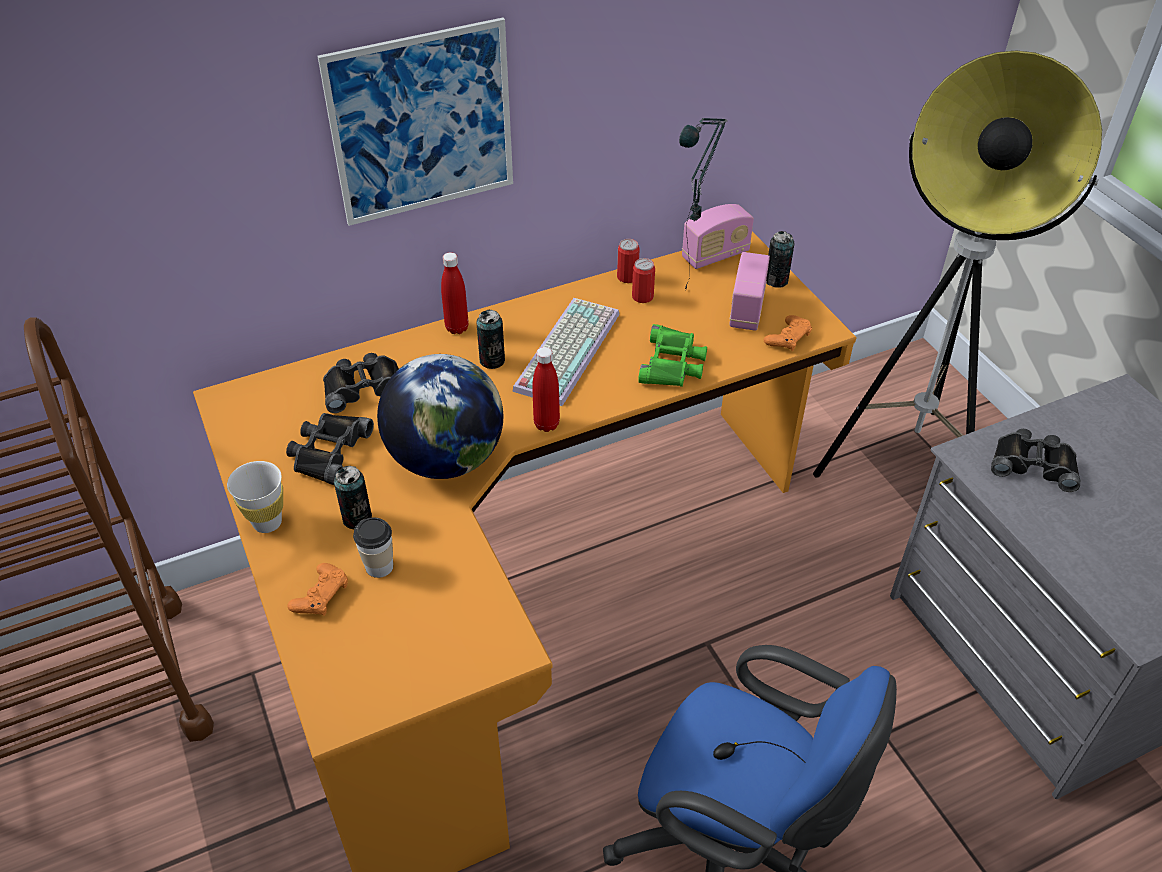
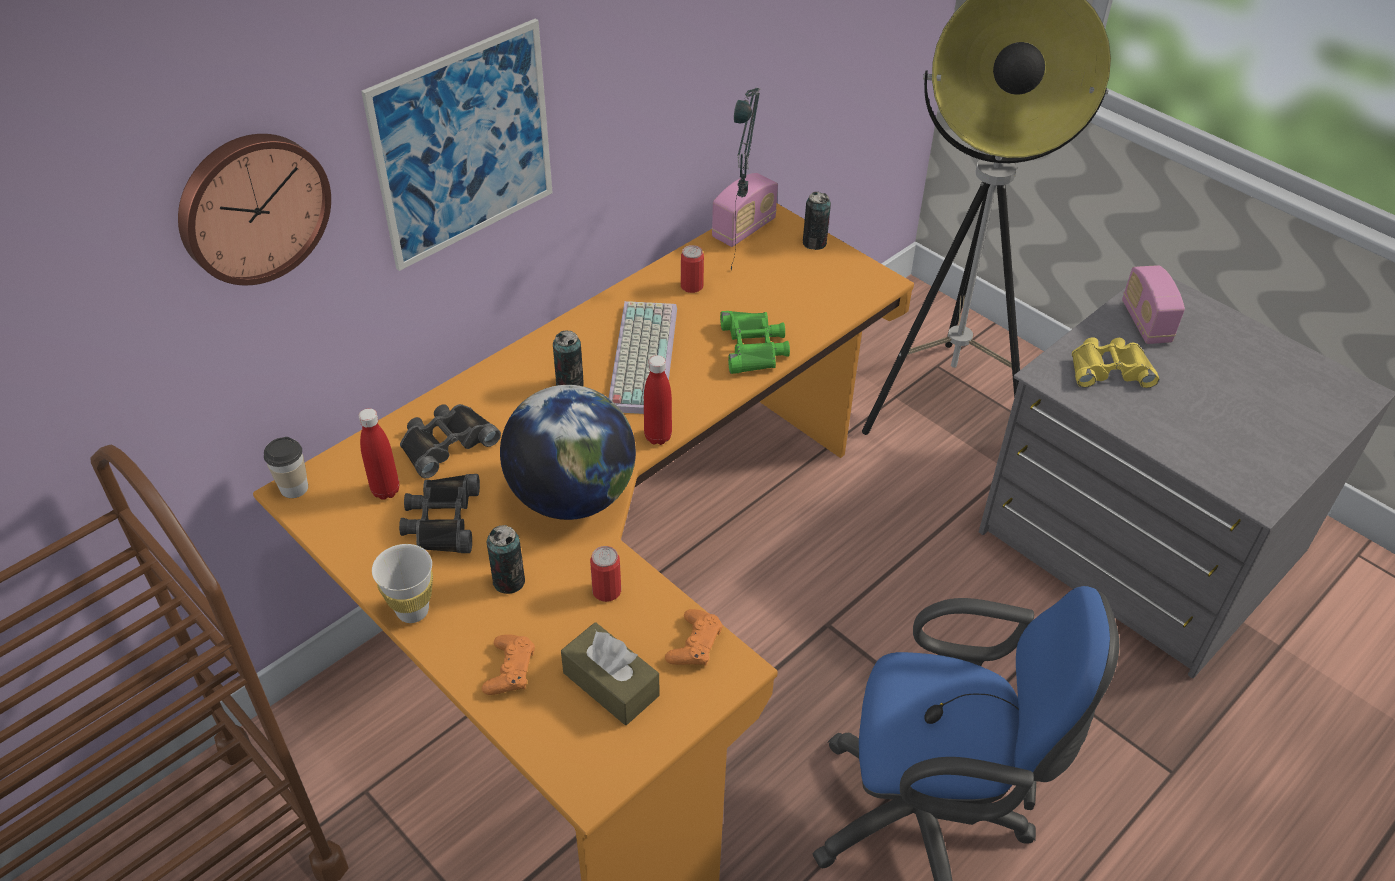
camera: 20 degrees left, 0 degrees up
cup [353,517,393,578] -> cup moved to [264,437,308,498]
red bottle [441,252,469,334] -> red bottle moved to [359,408,399,500]
can [617,239,640,283] -> can moved to [590,546,621,602]
radio [729,252,770,330] -> radio moved to [1122,265,1185,344]
orange game controller [764,315,812,351] -> orange game controller moved to [665,609,723,666]
black binoculars [991,429,1080,492] -> yellow binoculars [1072,337,1159,388]
none -> wall clock [178,134,331,285]
none -> brown tissue box [561,622,660,725]

